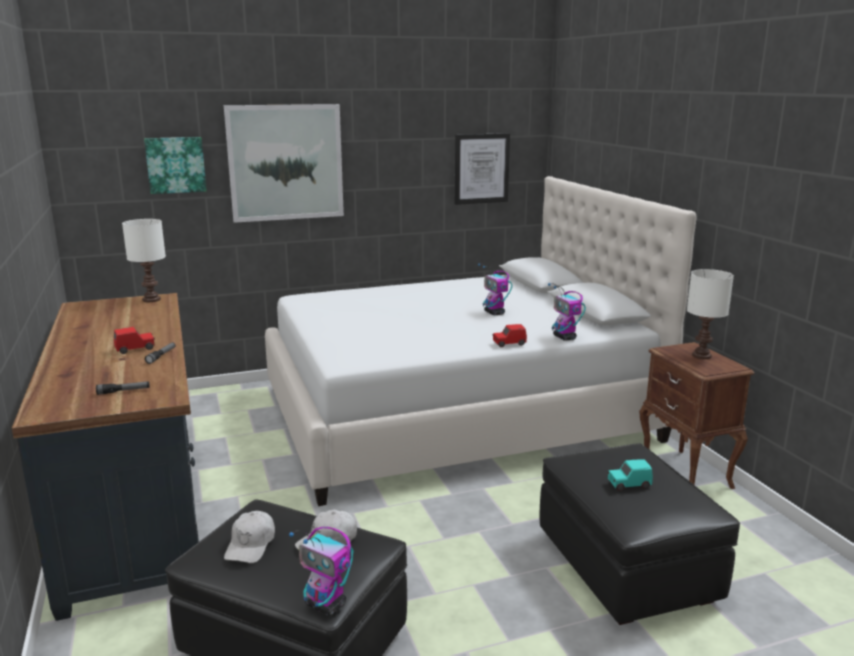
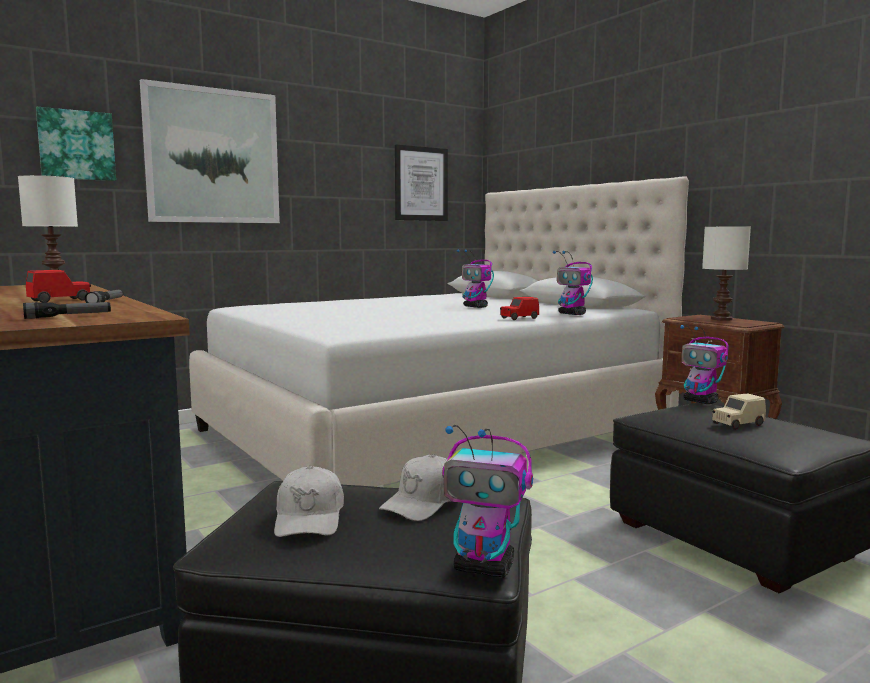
camera: 15 degrees left, 10 degrees down
turquoise toy car [607,459,653,491] -> beige toy car [712,394,766,430]
none -> toy robot [680,325,729,404]

